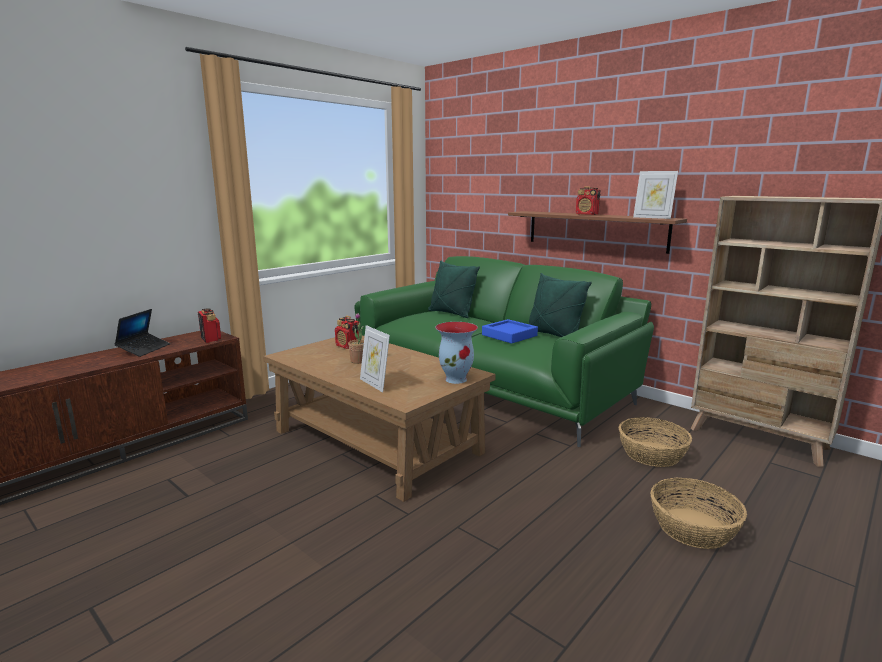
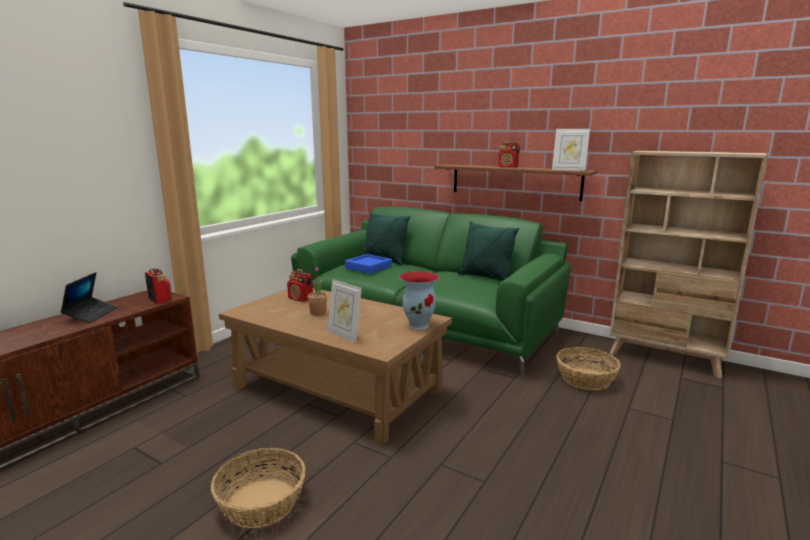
camera: 10 degrees left, 0 degrees up
blue tray [482,319,538,344] -> blue tray moved to [345,254,392,274]
basket [650,478,747,549] -> basket moved to [211,448,305,528]

